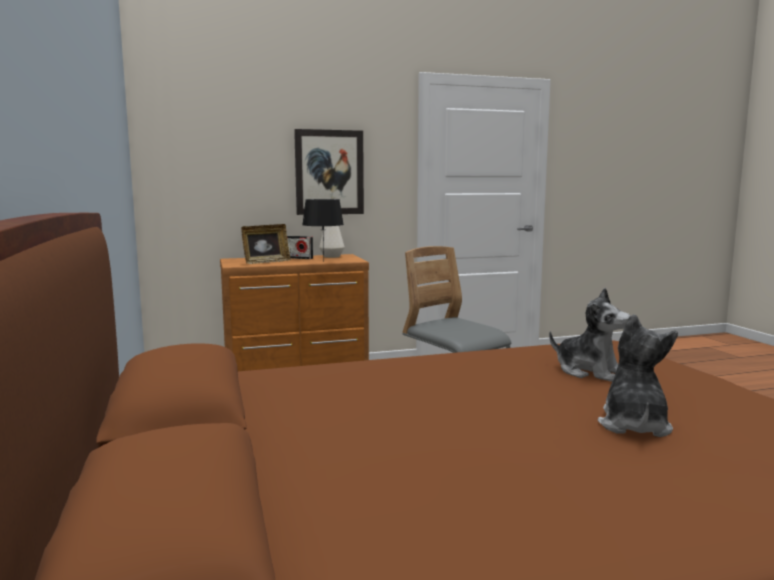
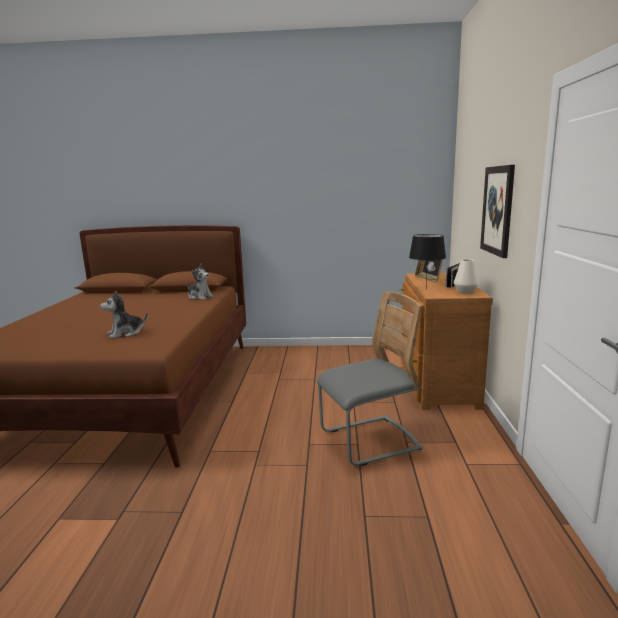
camera: 110 degrees right, 5 degrees up
plush toy [598,314,678,437] -> plush toy moved to [187,264,214,300]

